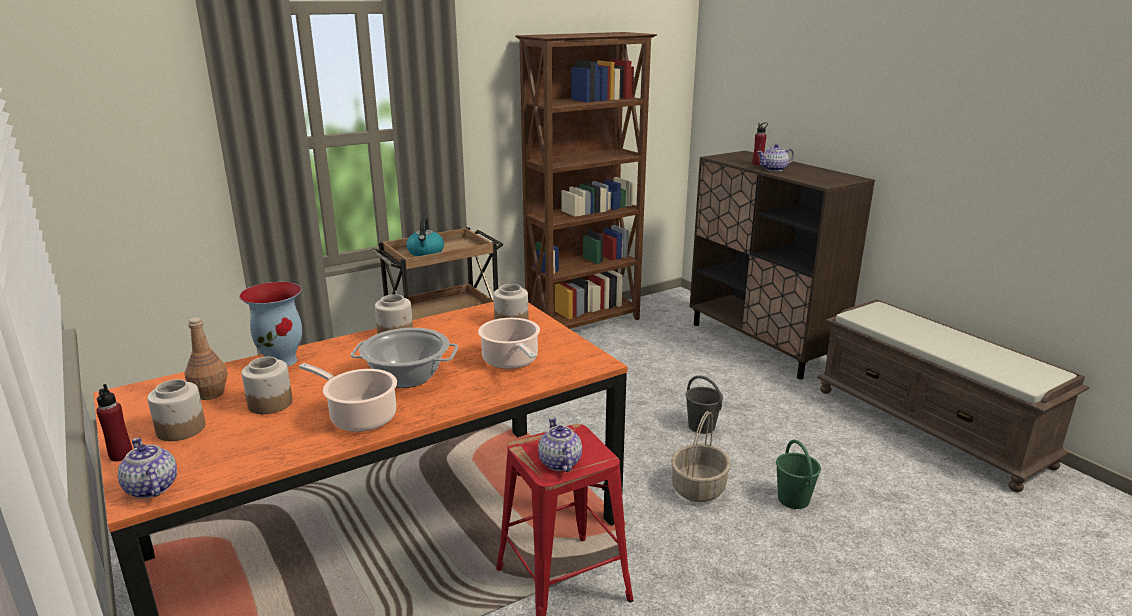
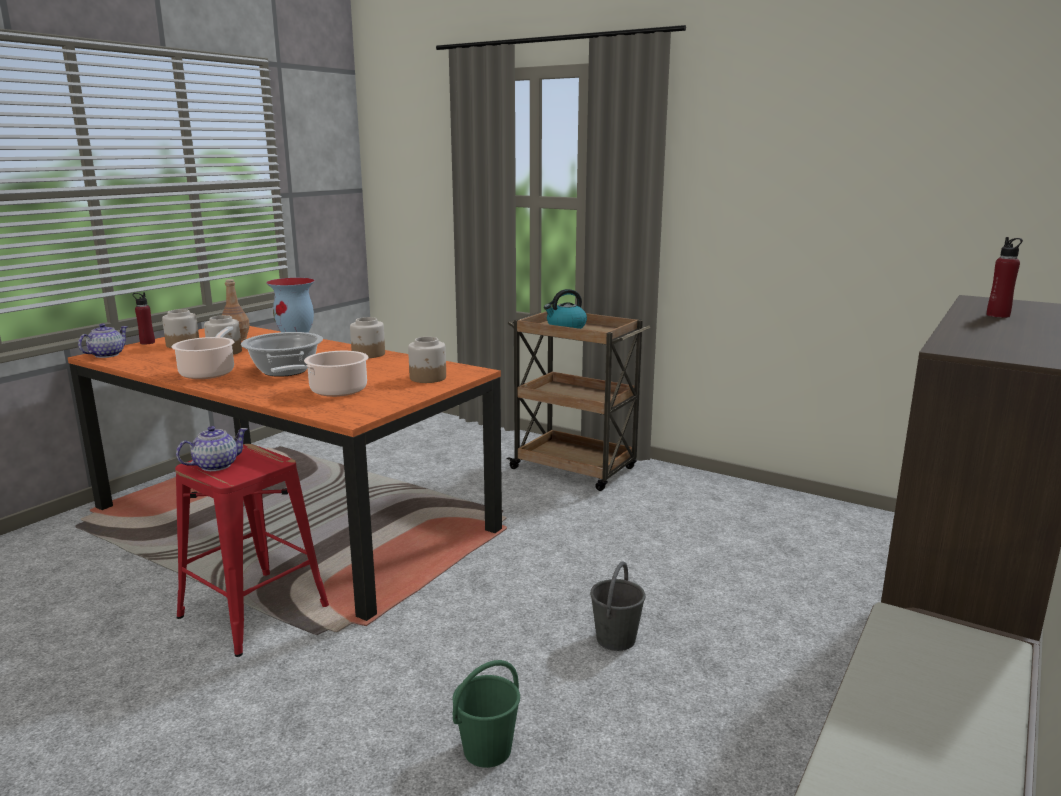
camera: 65 degrees right, 5 degrees down
brown bookcase [515,32,657,329] -> none
basket [671,411,731,502] -> none
teapot [758,144,794,172] -> none

